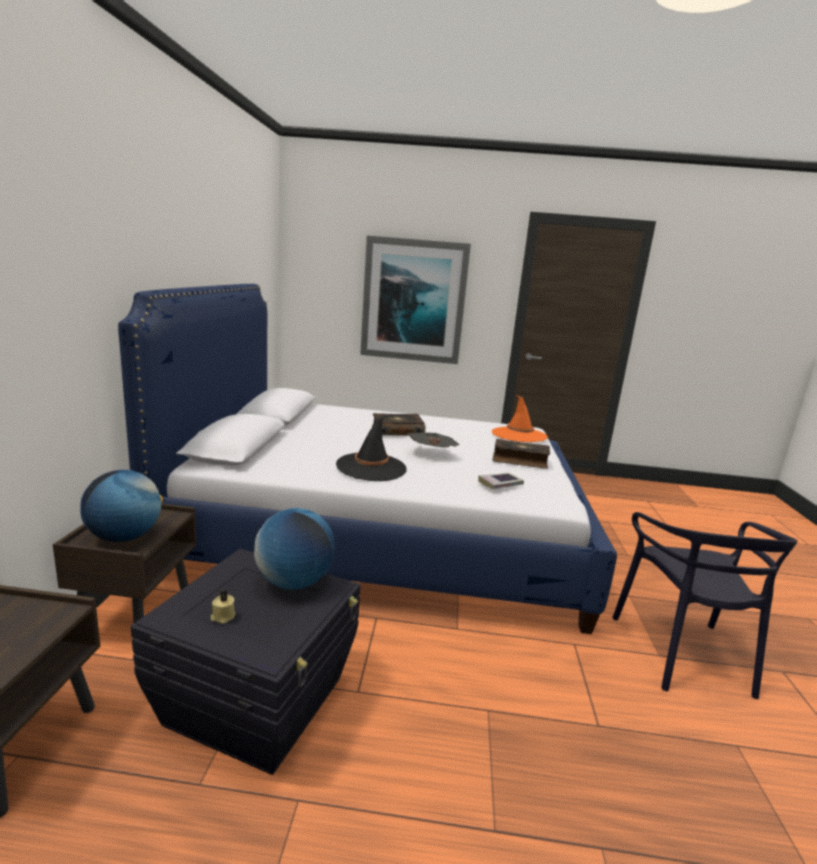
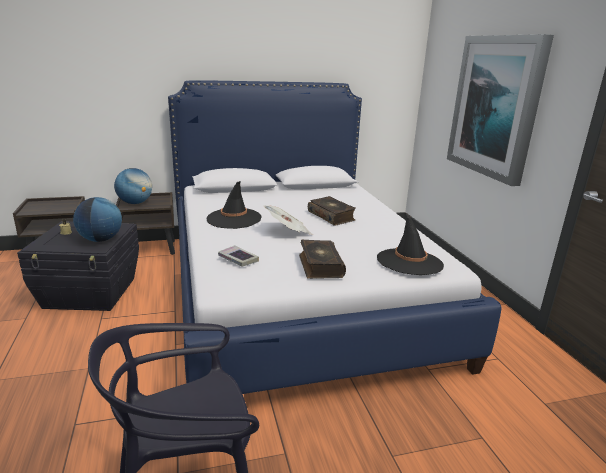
camera: 70 degrees right, 5 degrees up
orange hat [492,396,548,442] -> black hat [377,213,444,275]

